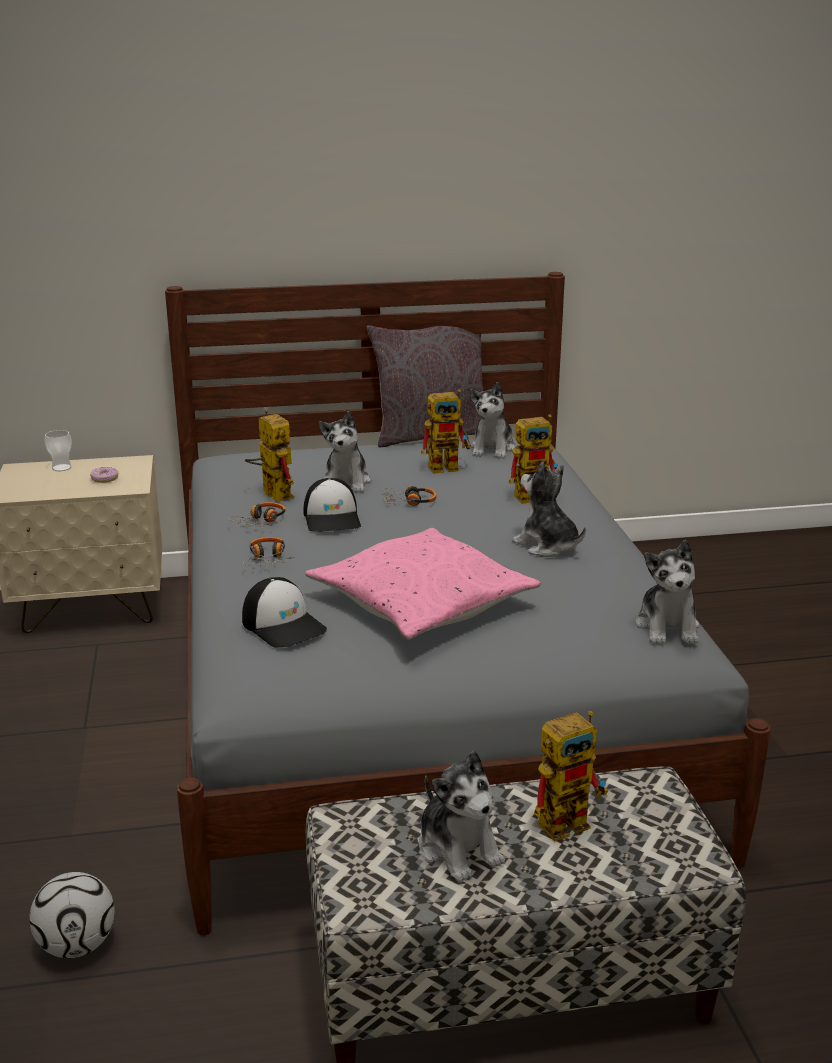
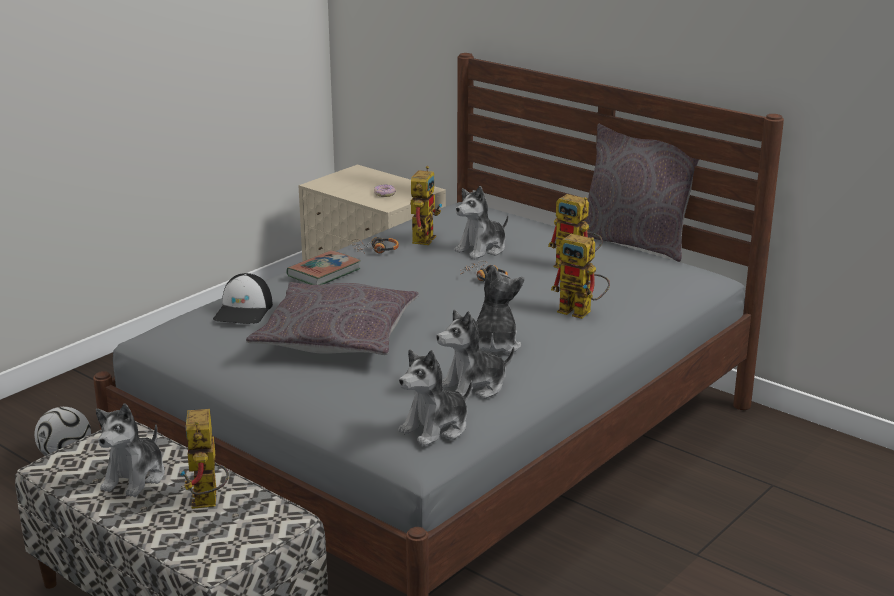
camera: 50 degrees right, 0 degrees up
cup [45,430,72,471] -> none
headphones [243,537,295,566] -> book [286,250,361,285]
cap [303,478,361,532] -> none
pink pillow [306,528,541,640] -> grey pillow [246,282,419,355]
plush toy [470,382,516,459] -> plush toy moved to [436,309,514,399]
toy robot [534,711,608,841] -> toy robot turned 60 degrees clockwise [180,409,229,509]

